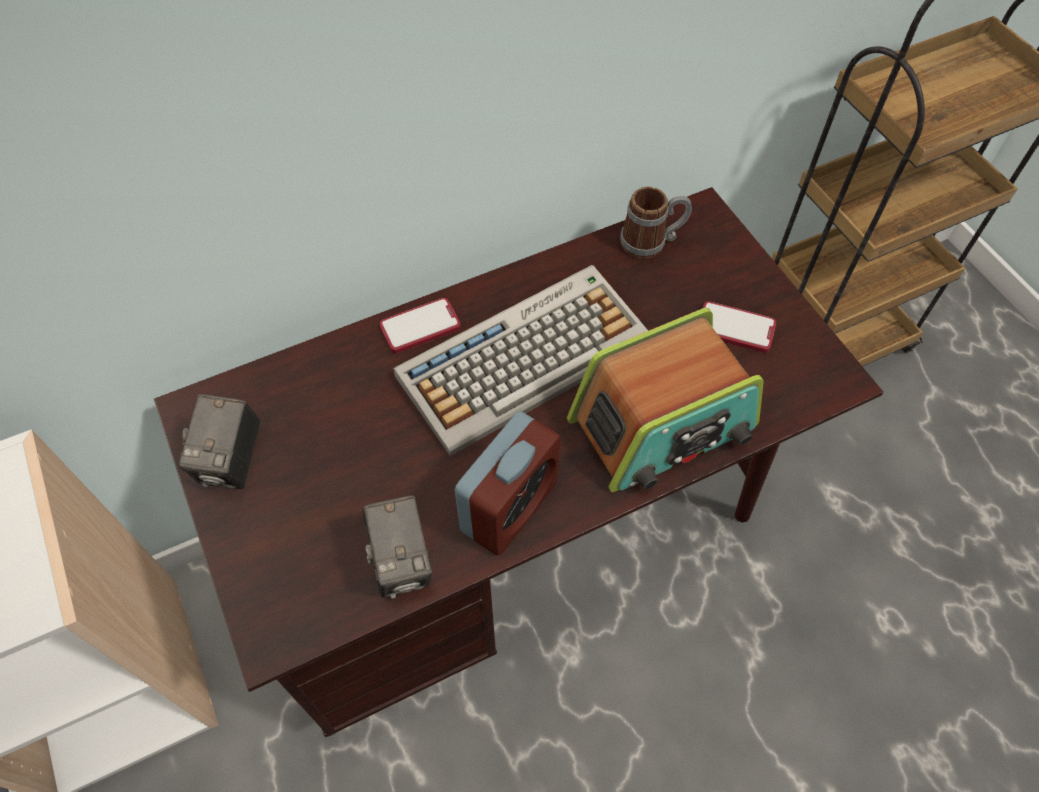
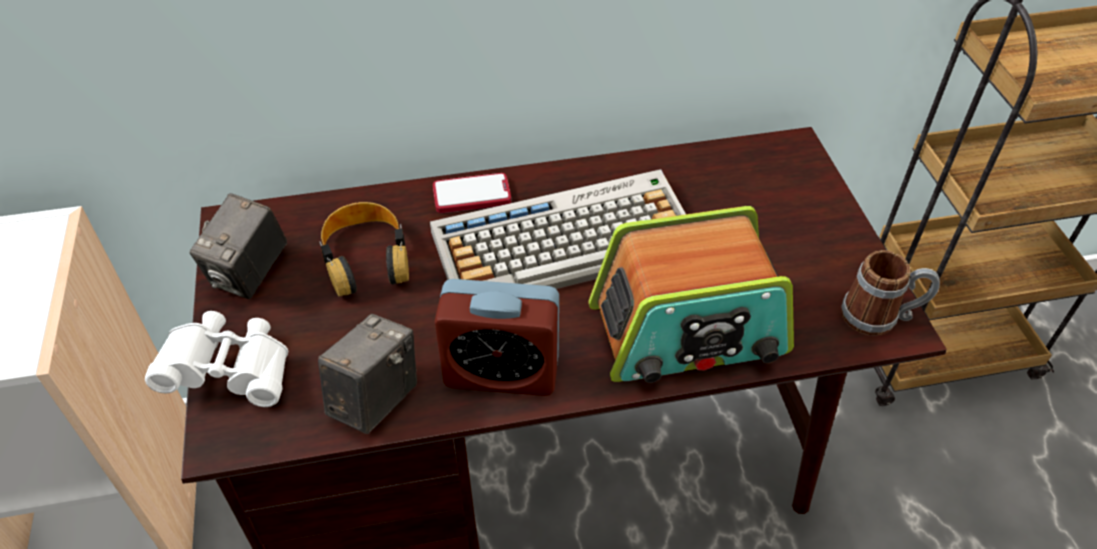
camera: 15 degrees right, 10 degrees down
camera [363,495,432,599] -> camera turned 150 degrees counterclockwise [318,314,417,434]
alarm clock [455,411,561,555] -> alarm clock turned 45 degrees clockwise [434,279,559,396]
mug [620,187,692,258] -> mug moved to [841,250,940,336]
phone [703,301,776,353] -> none
none -> white binoculars [145,311,288,407]
none -> headphones [319,202,409,297]

